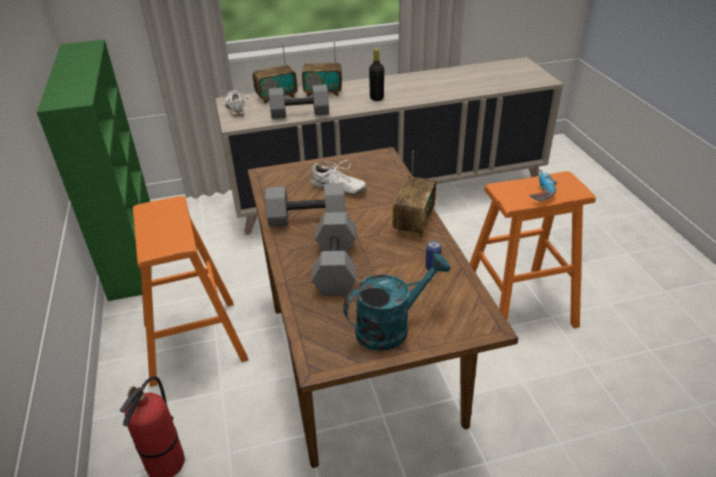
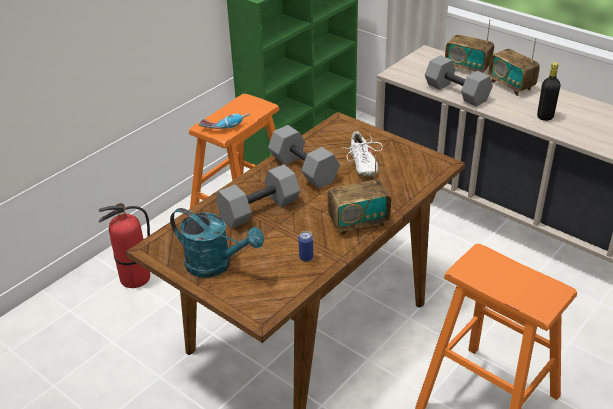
camera: 55 degrees right, 0 degrees up
white shoe [219,90,250,117] -> none
power drill [530,169,557,201] -> power drill moved to [199,113,250,129]

